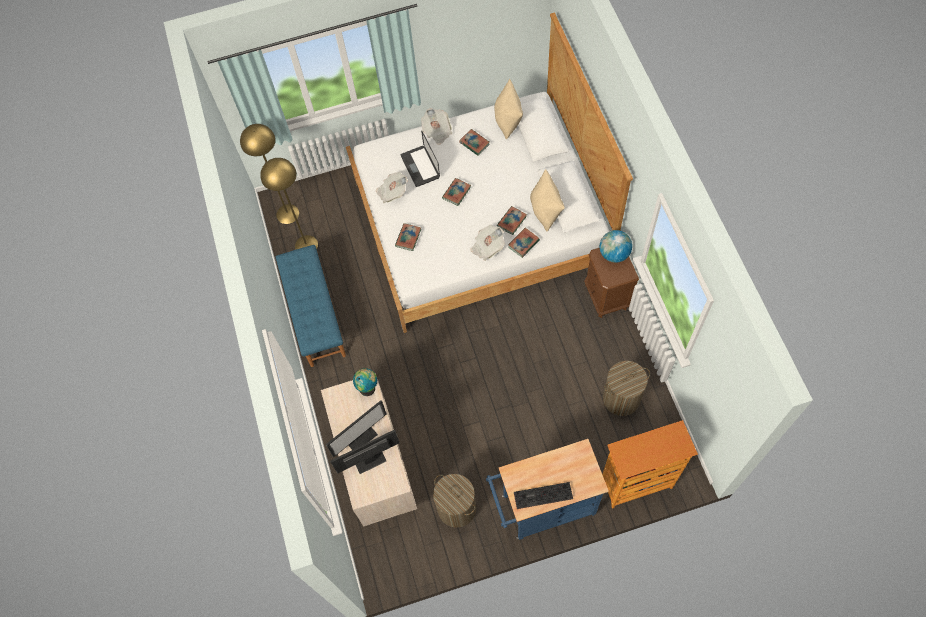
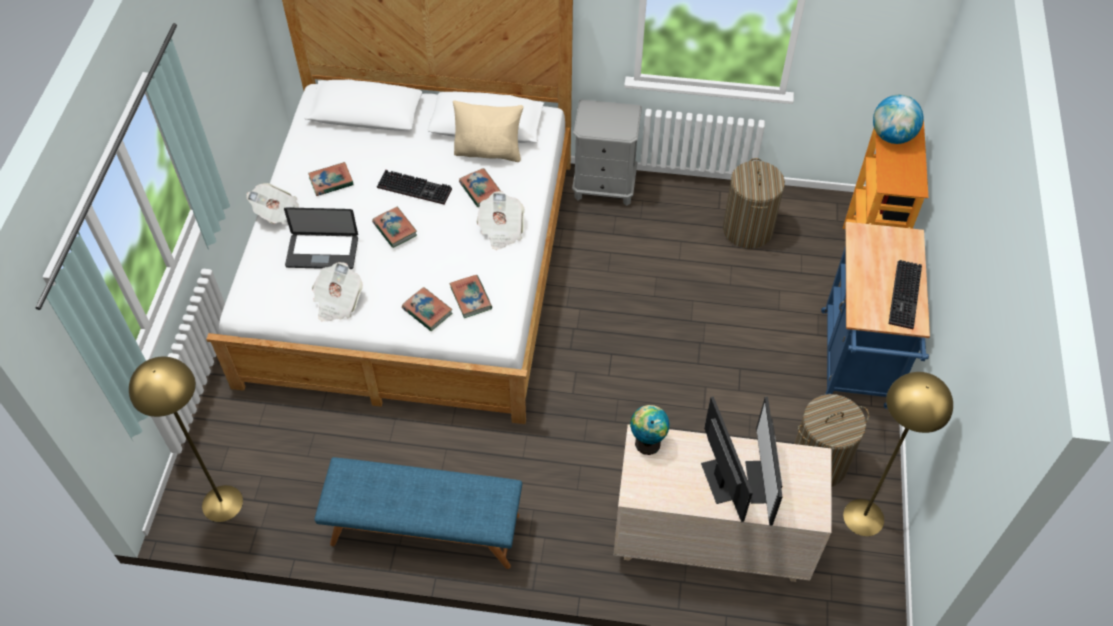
camera: 70 degrees left, 10 degrees down
yellow floor lamp [260,158,318,250] -> yellow floor lamp moved to [843,372,953,536]
beige pillow [494,79,523,139] -> none
book [508,228,540,258] -> book moved to [449,275,492,318]
brown nightstand [584,248,639,318] -> grey nightstand [572,100,642,206]
globe [600,230,632,263] -> globe moved to [873,95,923,144]
none -> keyboard [377,170,452,205]

